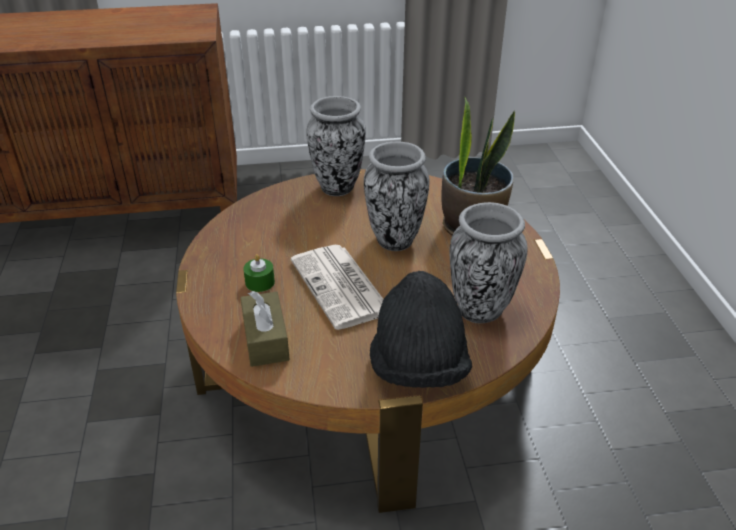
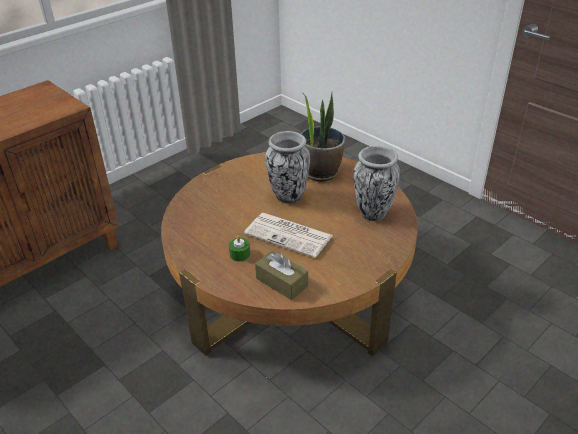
camera: 35 degrees left, 0 degrees up
vase [306,96,366,196] -> none
black hat [370,271,472,388] -> none

